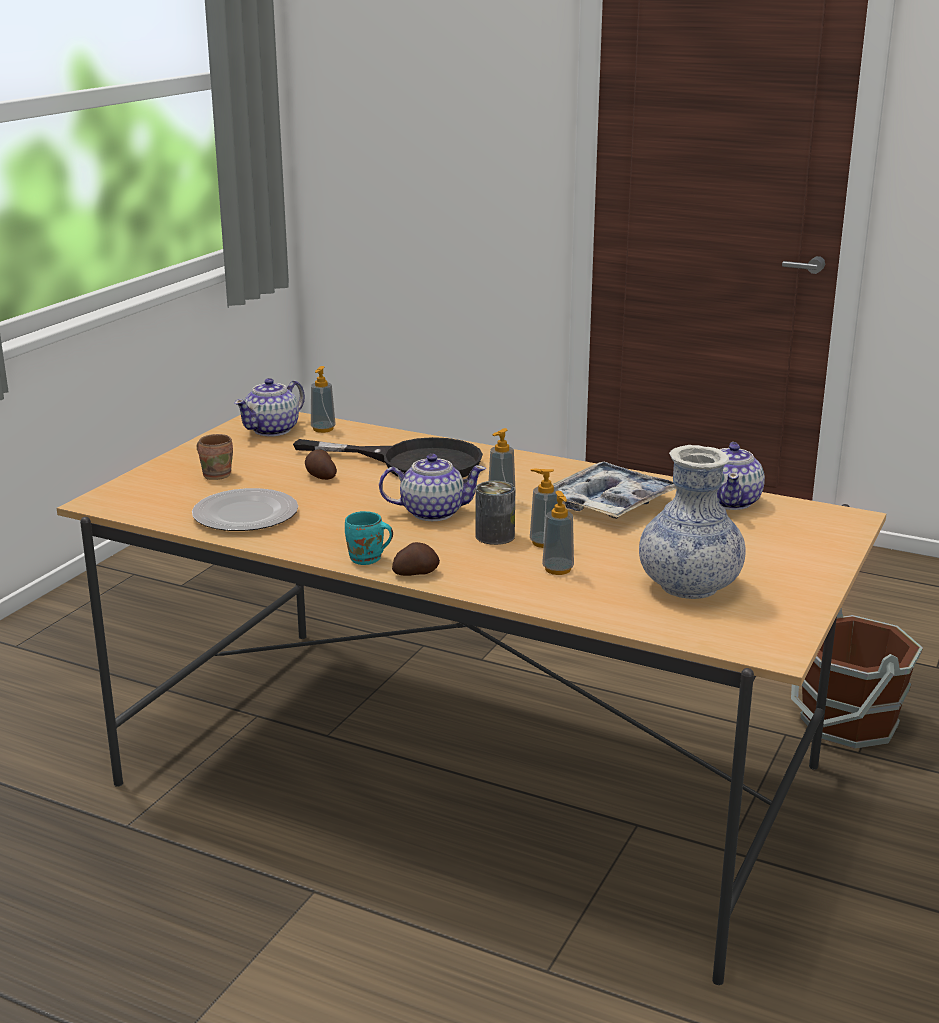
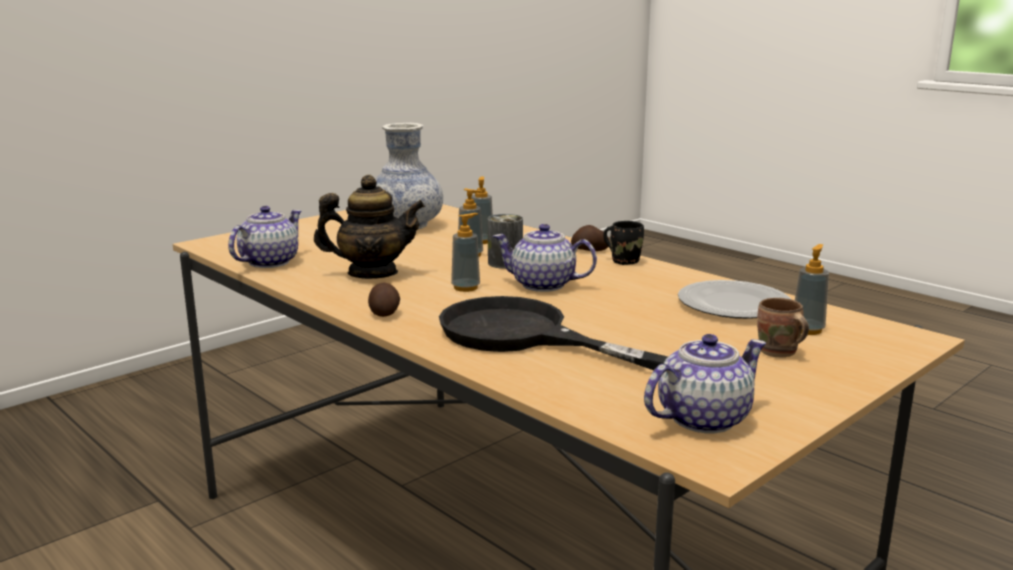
camera: 160 degrees left, 5 degrees down
potato [305,450,337,480] -> potato moved to [368,283,400,317]
soap dispenser [311,366,336,433] -> soap dispenser moved to [795,244,829,335]
turquoise mug [345,511,393,565] -> black mug [603,221,644,265]
tray [552,462,677,519] -> teapot [314,175,425,279]
brown bucket [791,608,923,749] -> none

